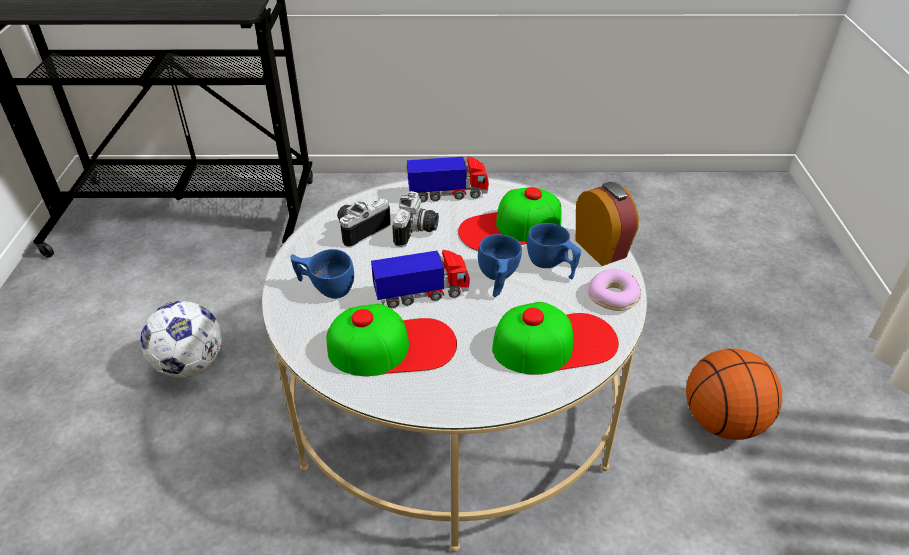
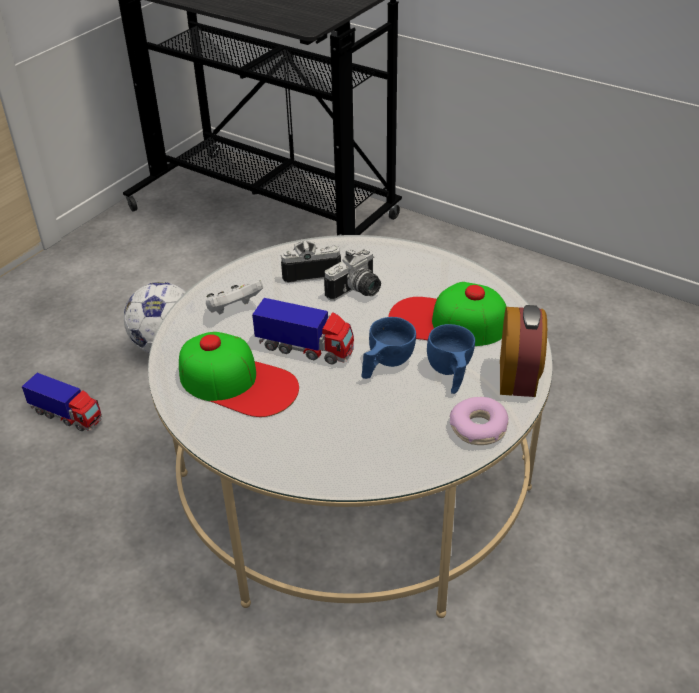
camera: 35 degrees right, 0 degrees up
blue cup [290,249,354,299] -> white game controller [206,280,263,314]
toy truck [407,156,489,202] -> toy truck moved to [22,373,102,431]
cap [492,302,619,375] -> none
basketball [686,349,782,440] -> none

